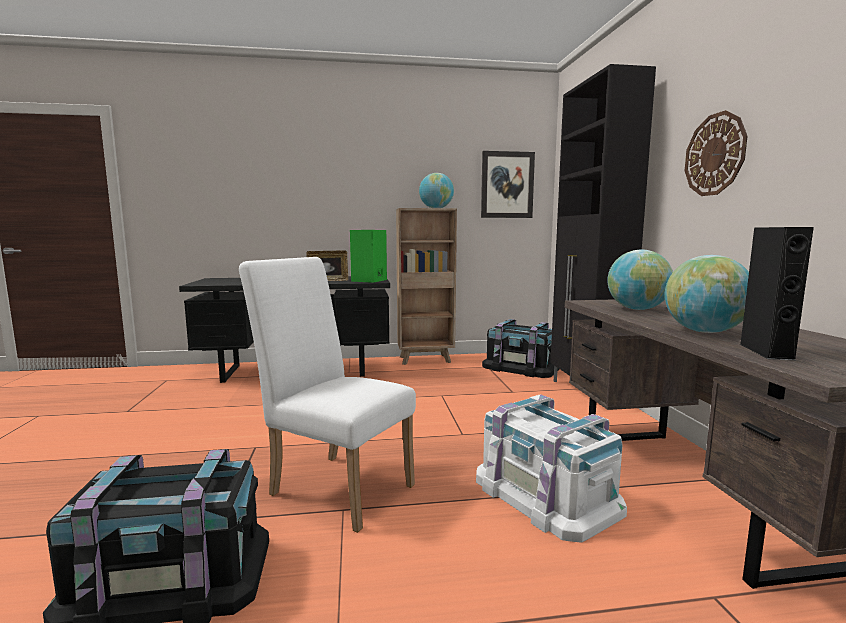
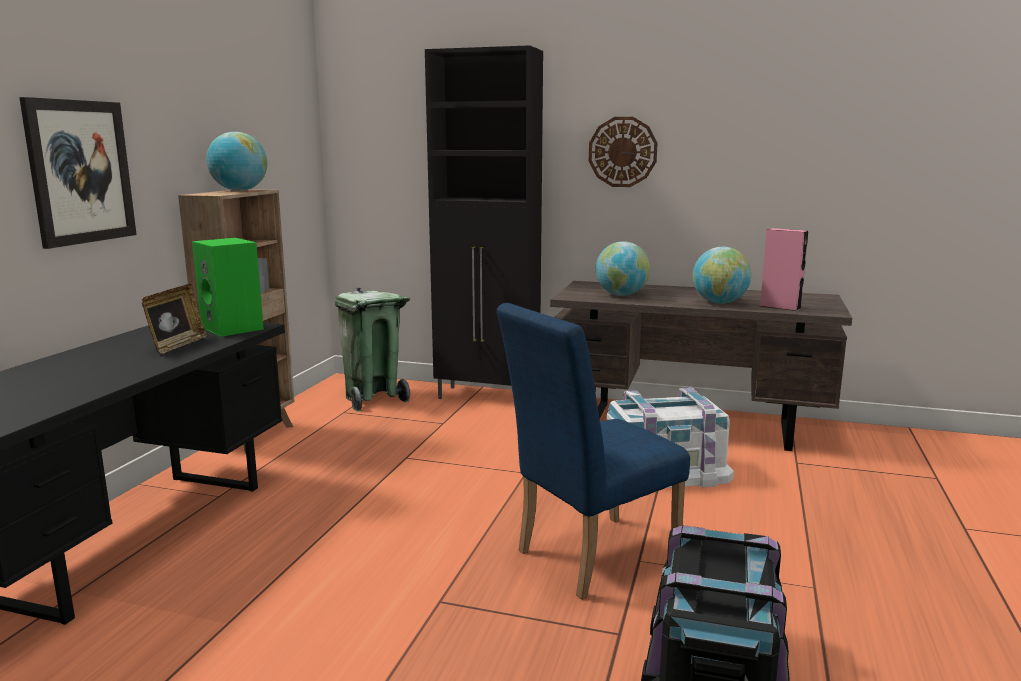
camera: 65 degrees left, 5 degrees up
white chair [239,257,416,533] -> blue chair [496,303,690,600]
picture [481,151,535,218] -> picture moved to [19,97,137,249]
black storage box [482,319,560,378] -> green trash can [335,287,410,412]
black speaker [740,227,814,360] -> pink speaker [760,228,808,311]

